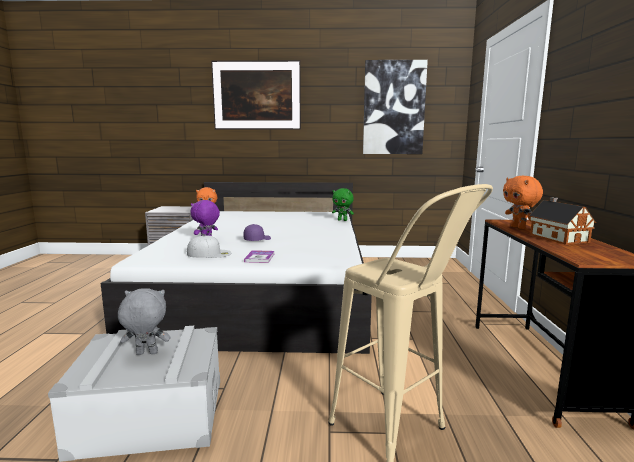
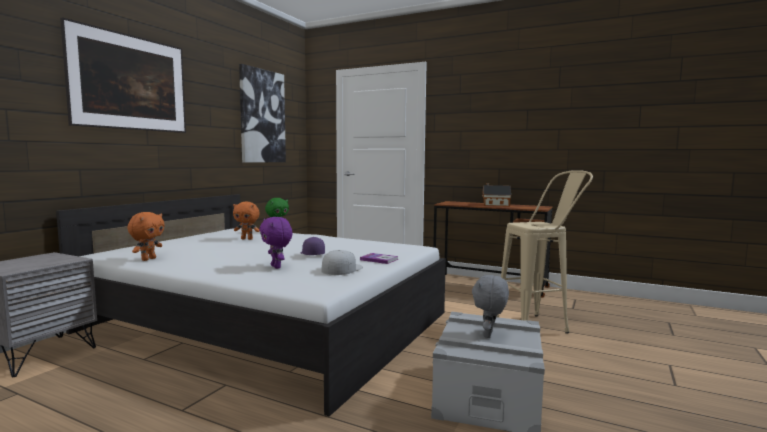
camera: 65 degrees left, 5 degrees down
orange plush toy [503,176,543,229] -> orange plush toy moved to [233,202,260,240]

